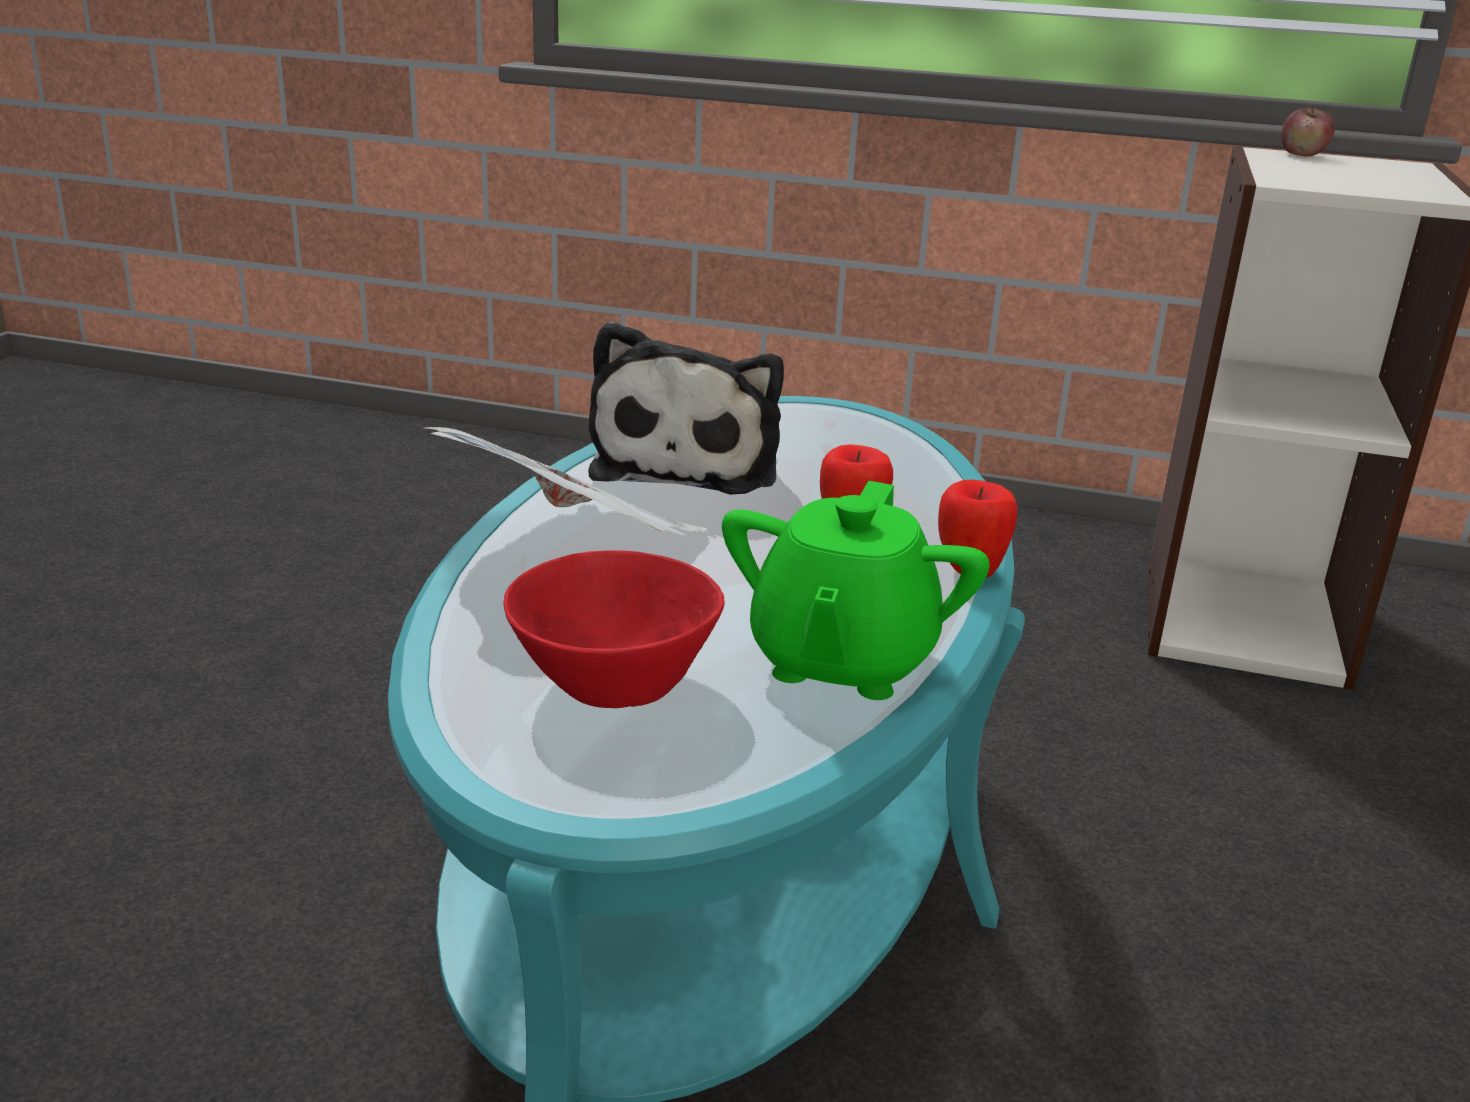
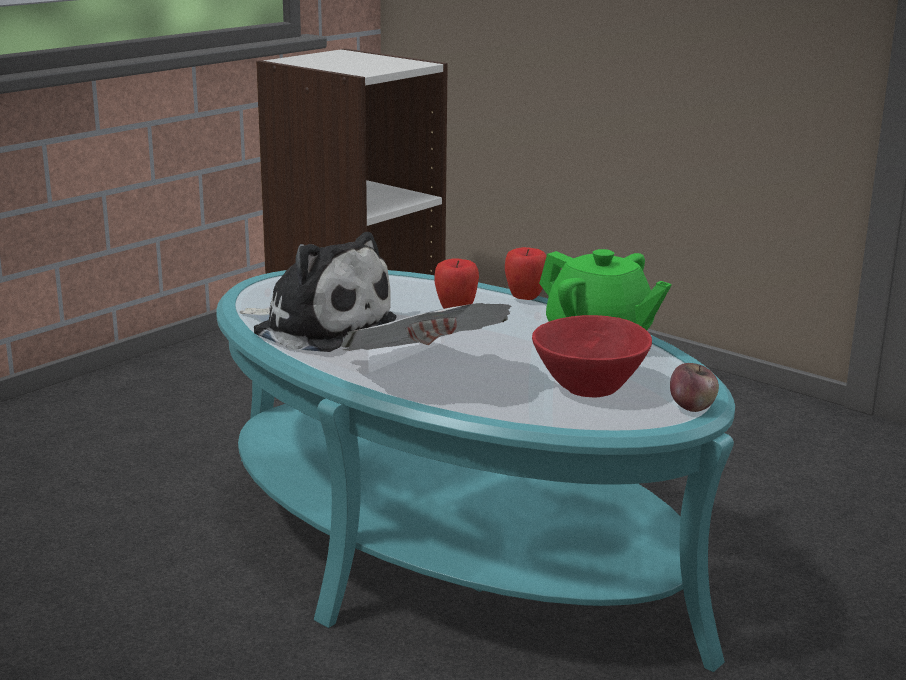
camera: 65 degrees left, 5 degrees down
apple [1281,106,1335,157] -> apple moved to [670,363,719,412]

